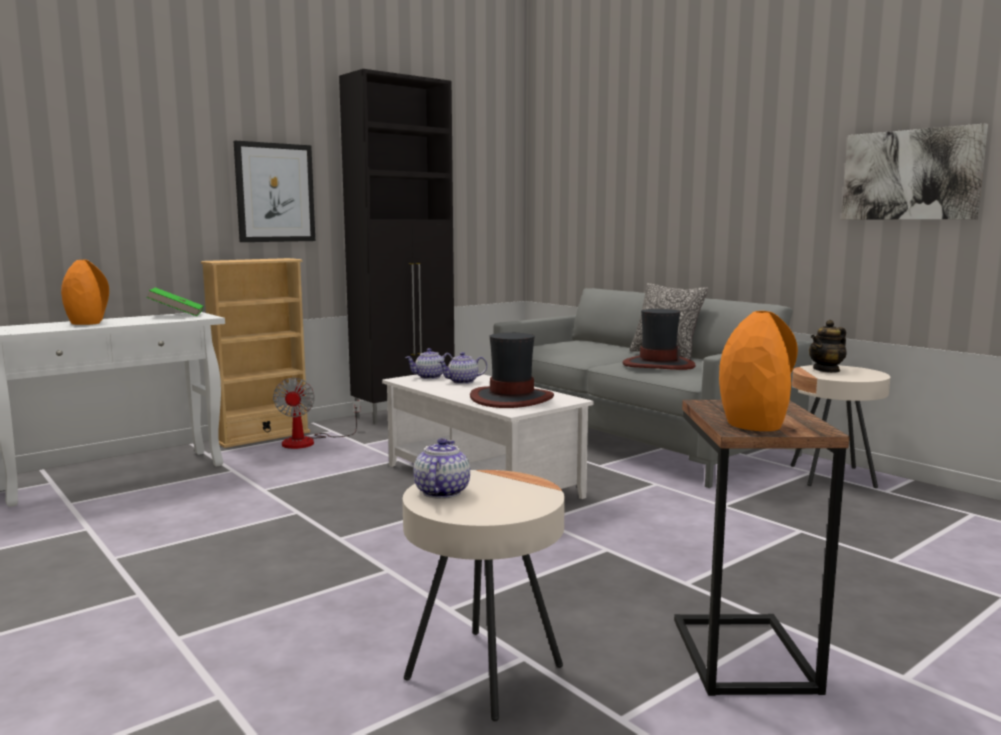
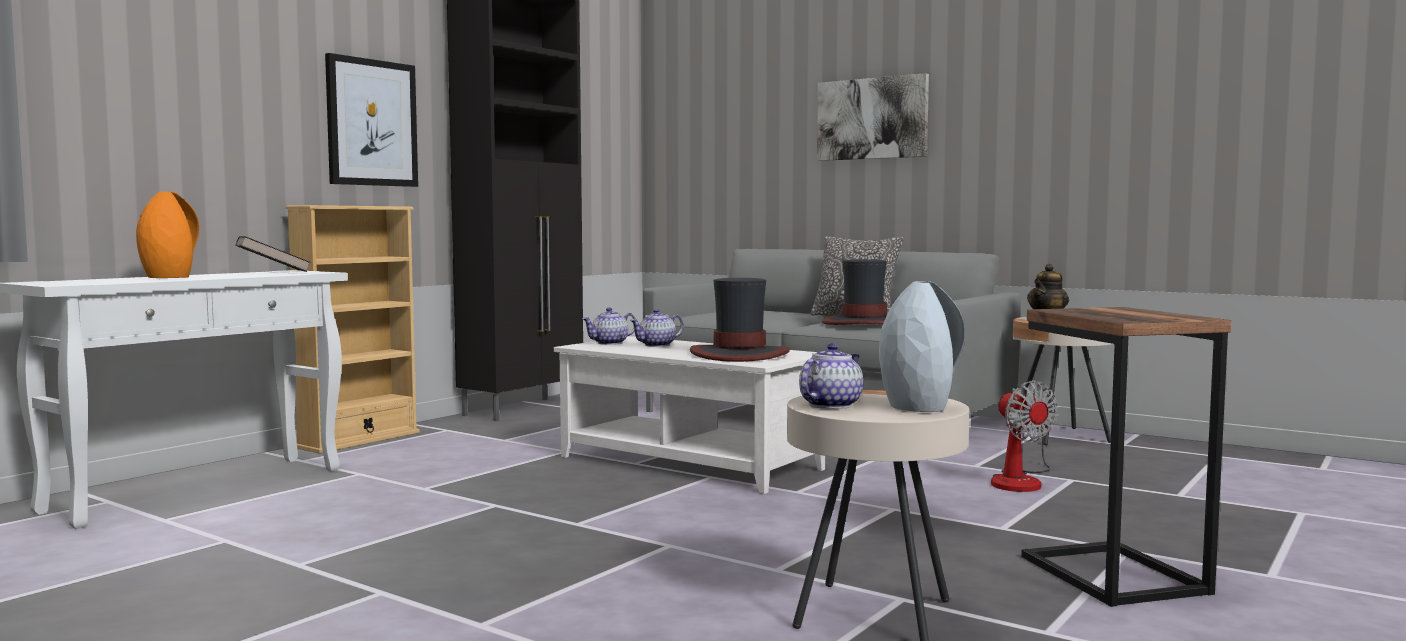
camera: 15 degrees left, 5 degrees down
green book [146,287,203,316] -> black book [235,236,311,272]
fan [273,378,360,449] -> fan moved to [991,380,1058,492]
teapot [413,438,470,499] -> teapot turned 45 degrees clockwise [799,343,863,409]
orange vase [719,311,798,431] -> none
picture [841,124,988,219] -> picture moved to [817,73,929,161]
none -> grey vase [879,281,965,412]

